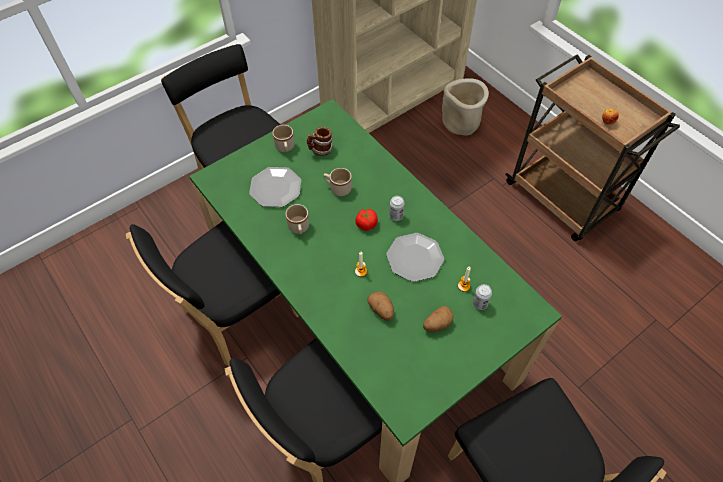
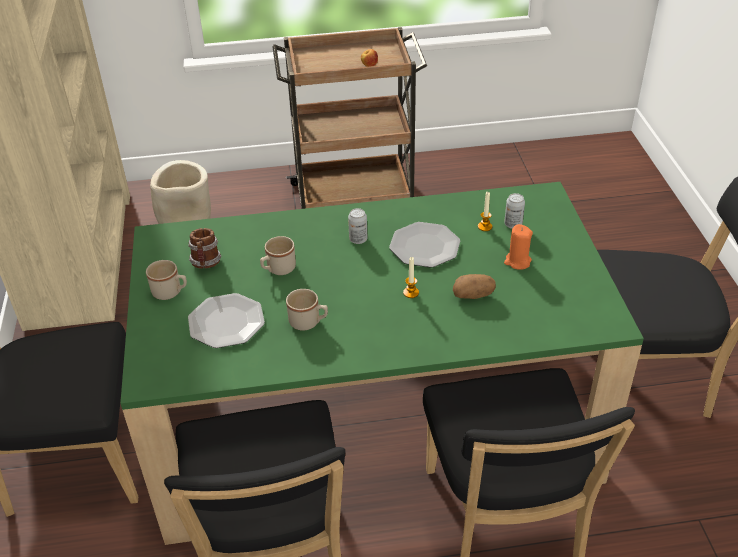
camera: 60 degrees left, 15 degrees down
tomato [355,209,378,231] -> none
potato [423,306,453,332] -> orange candle [504,224,533,270]

